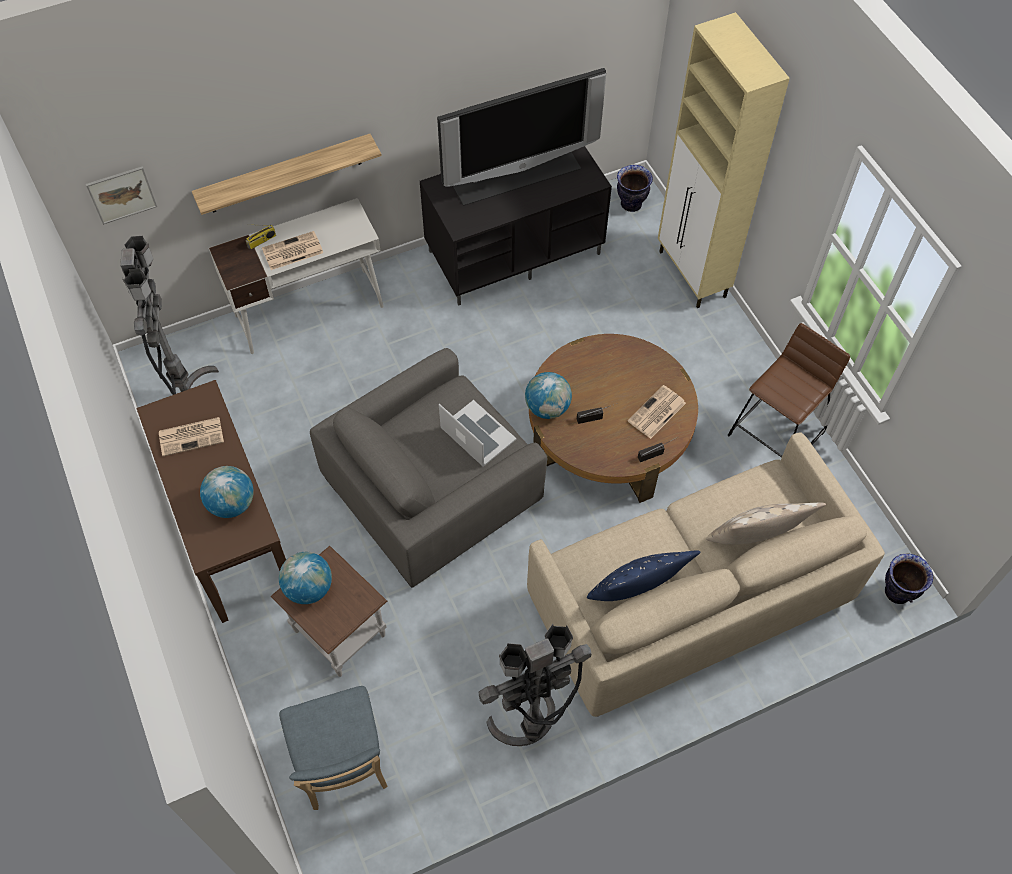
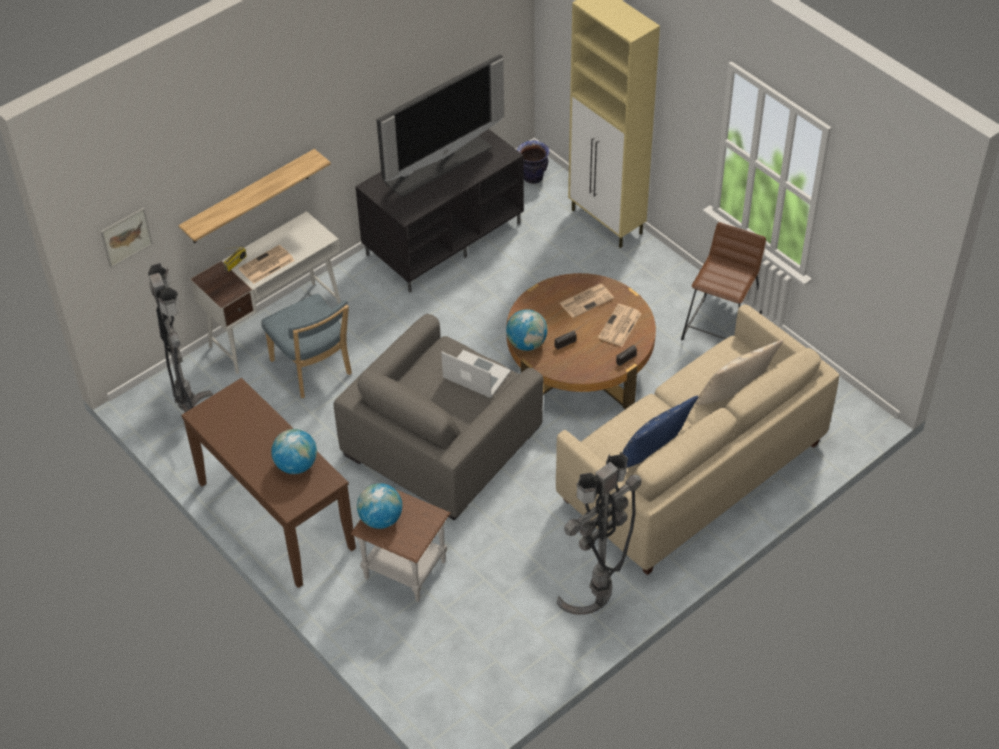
camera: 15 degrees left, 10 degrees down
newspaper [159,417,224,456] -> newspaper moved to [560,284,614,318]
blue chair [279,686,388,810] -> blue chair moved to [261,294,352,398]
vase [885,553,933,604] -> none

